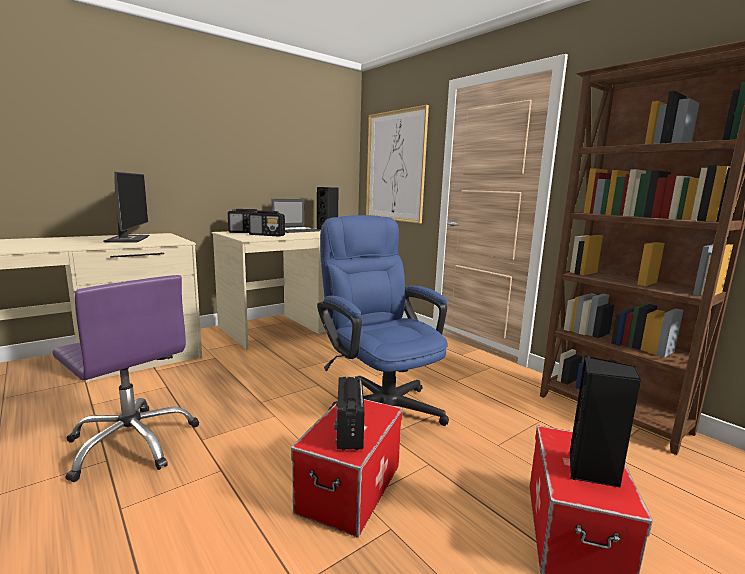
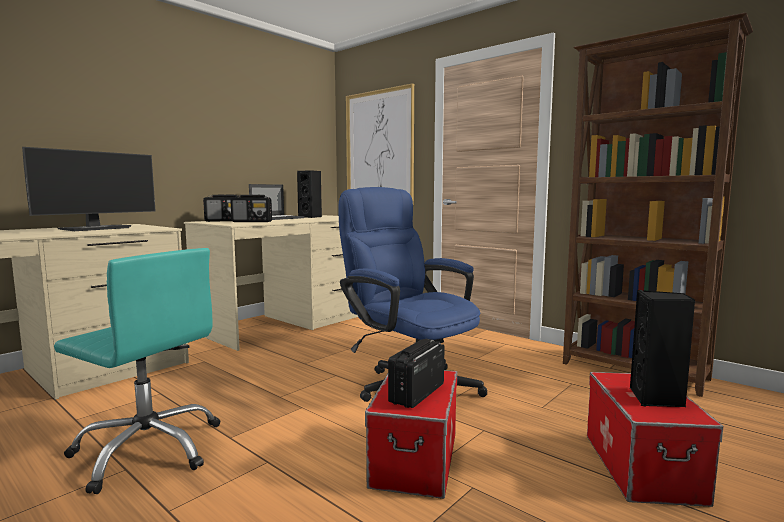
camera: 10 degrees left, 5 degrees down
purple office chair [52,275,199,482] -> turquoise office chair [54,248,220,494]
monitor [104,172,149,243] -> monitor turned 60 degrees clockwise [22,147,156,231]
radio [335,376,364,450] -> radio turned 45 degrees clockwise [388,339,444,408]

